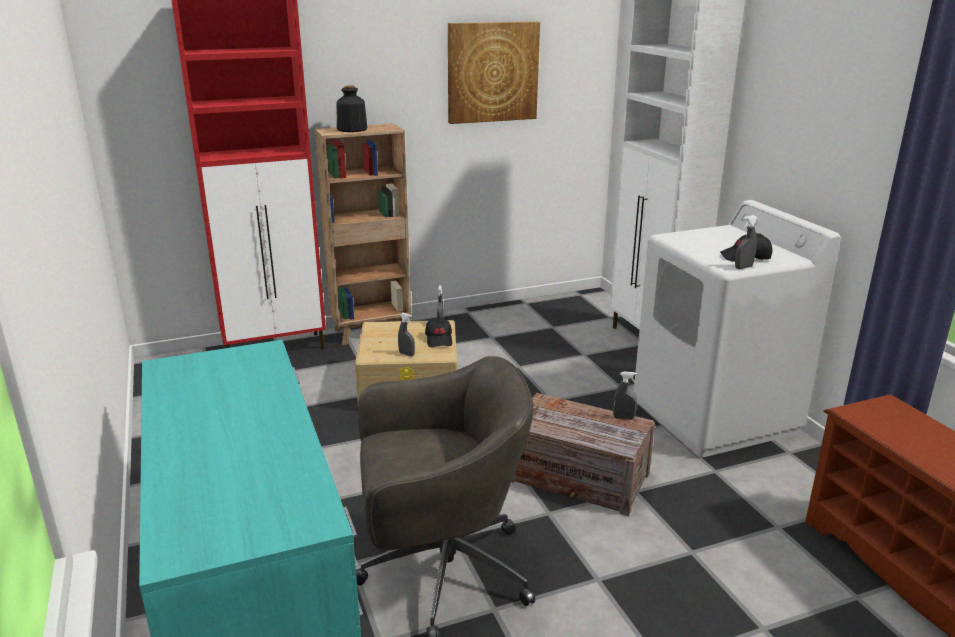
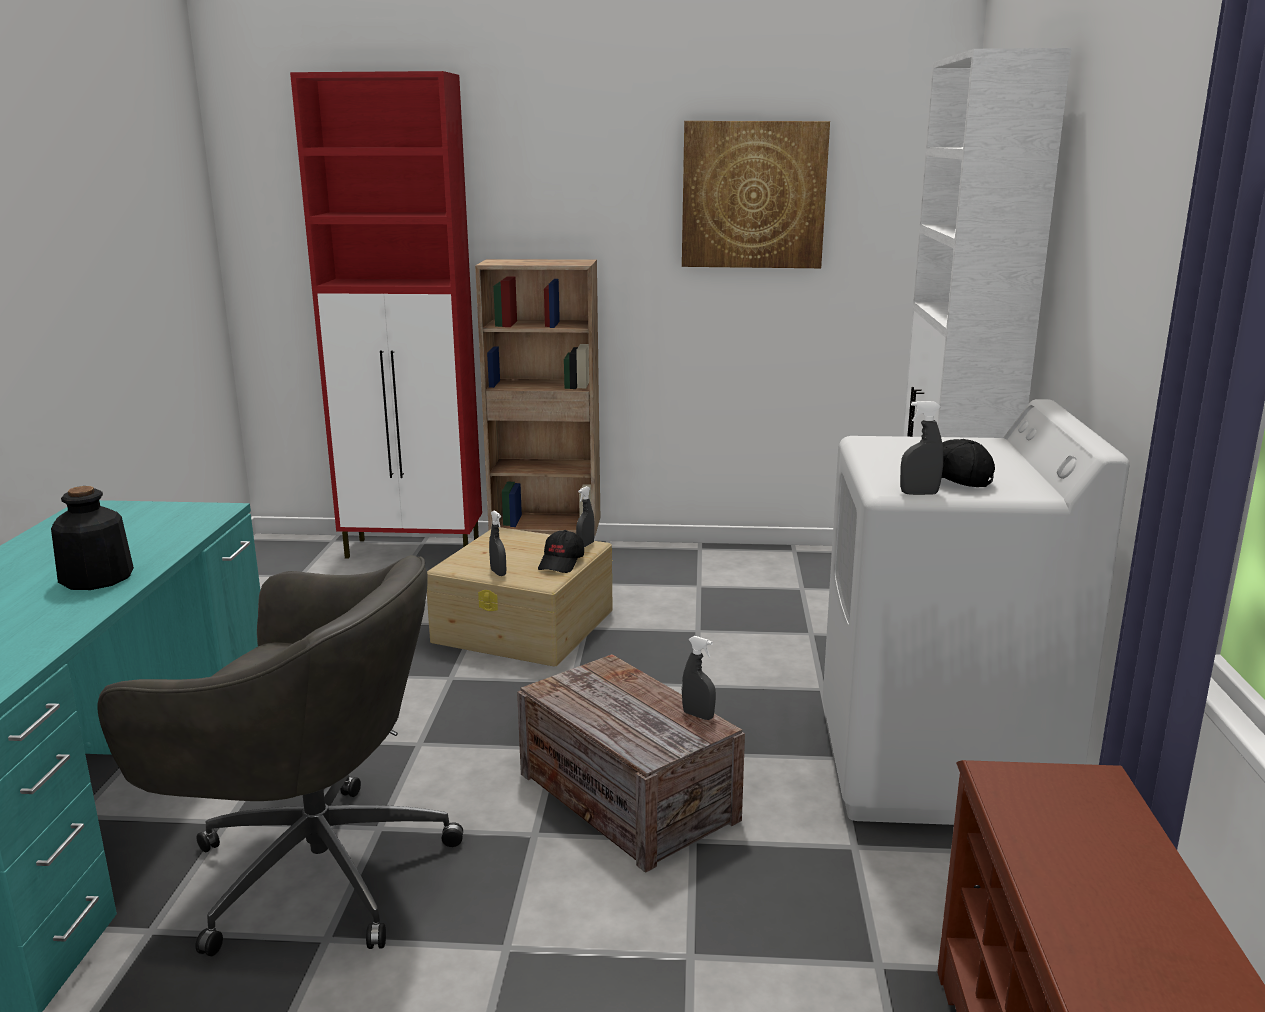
camera: 25 degrees right, 5 degrees down
bottle [336,86,367,132] -> bottle moved to [51,486,134,590]

